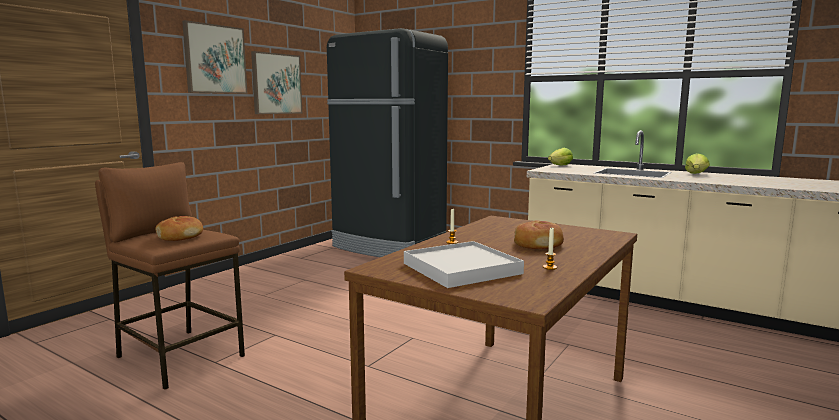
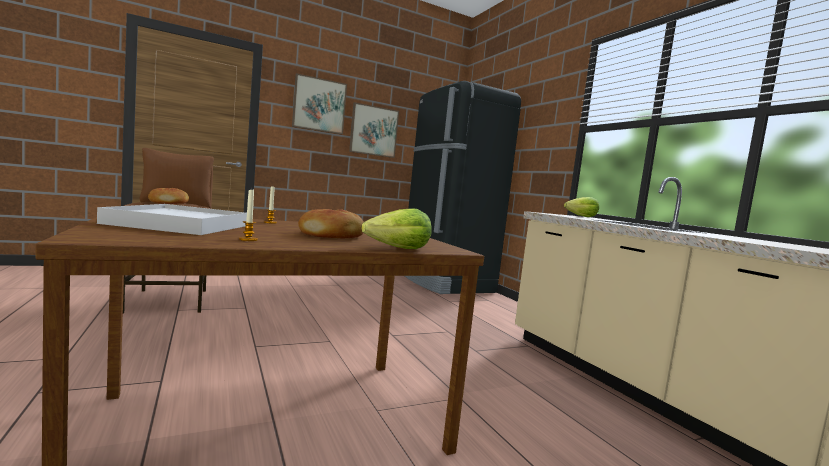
camera: 30 degrees right, 5 degrees down
lettuce [685,153,710,174] -> lettuce moved to [361,208,432,249]

